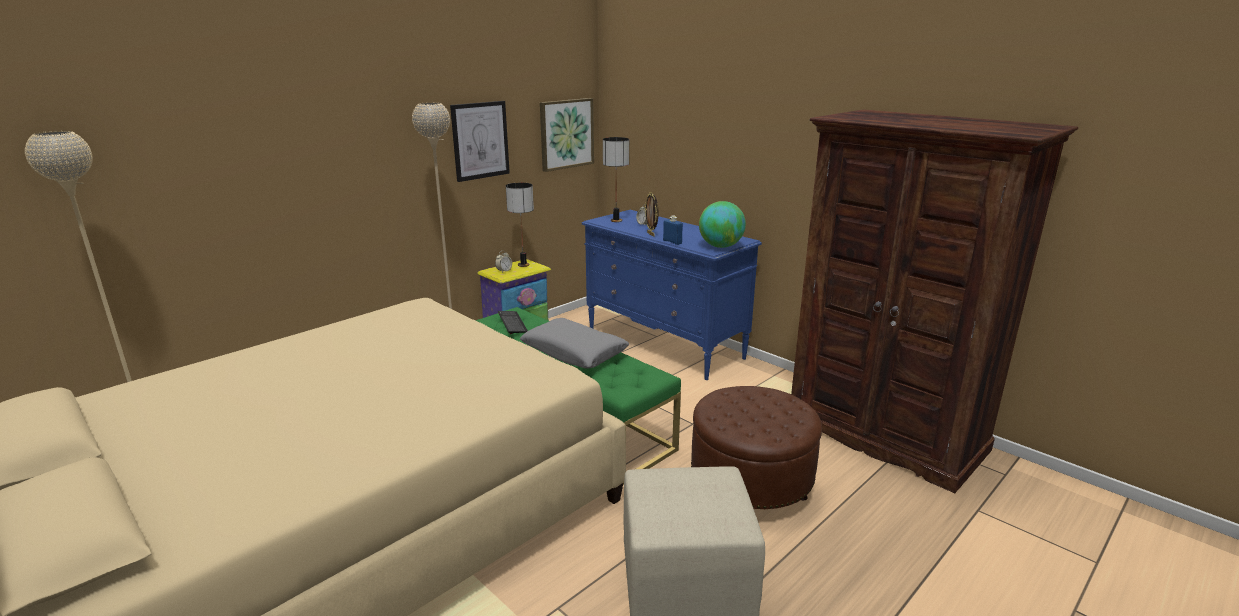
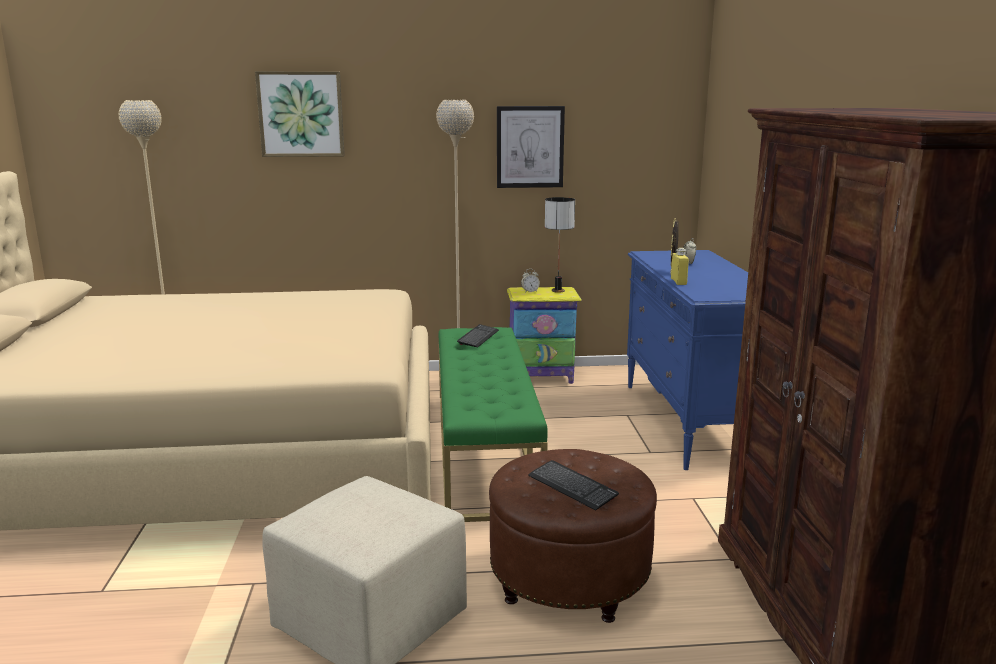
camera: 40 degrees right, 5 degrees down
grey pillow [520,318,629,369] -> none
picture [540,98,594,172] -> picture moved to [255,71,345,157]
table lamp [603,137,629,222] -> none
blue bottle [663,216,683,245] -> yellow bottle [671,248,689,285]
globe [699,201,746,248] -> none
none -> keyboard [528,460,619,511]

